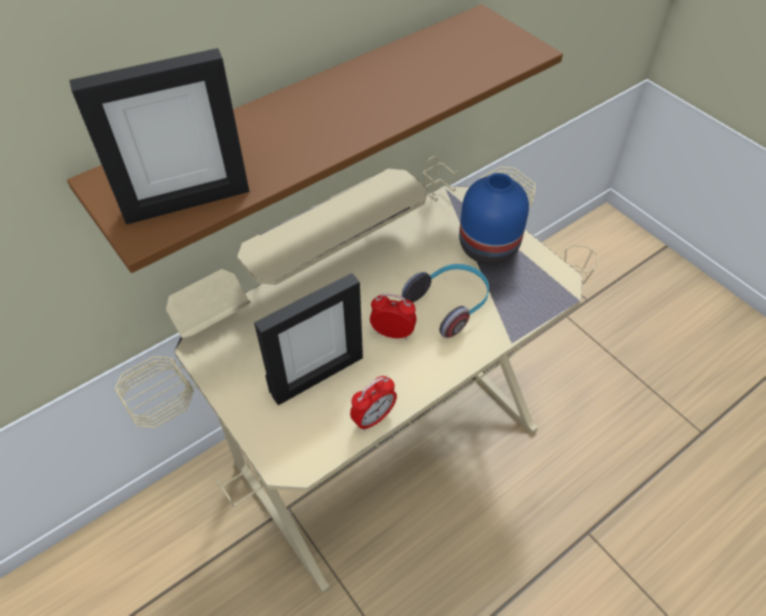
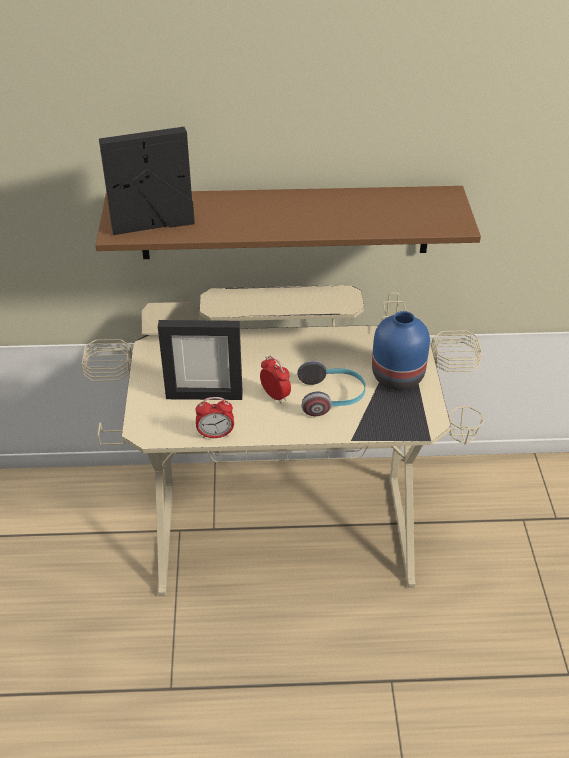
camera: 35 degrees right, 10 degrees down
picture frame [69,48,250,225] -> picture frame turned 150 degrees clockwise [99,127,195,235]

